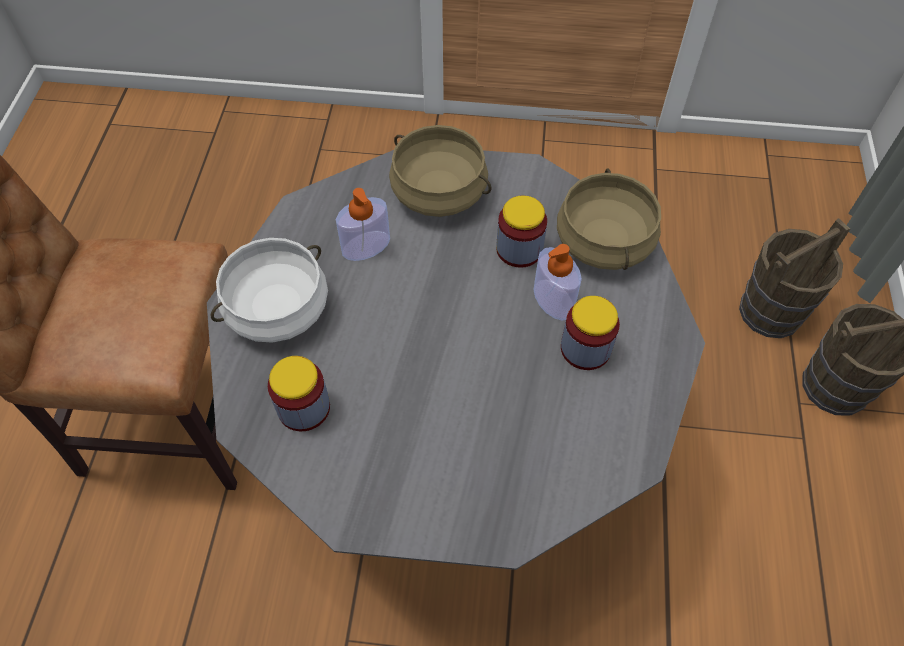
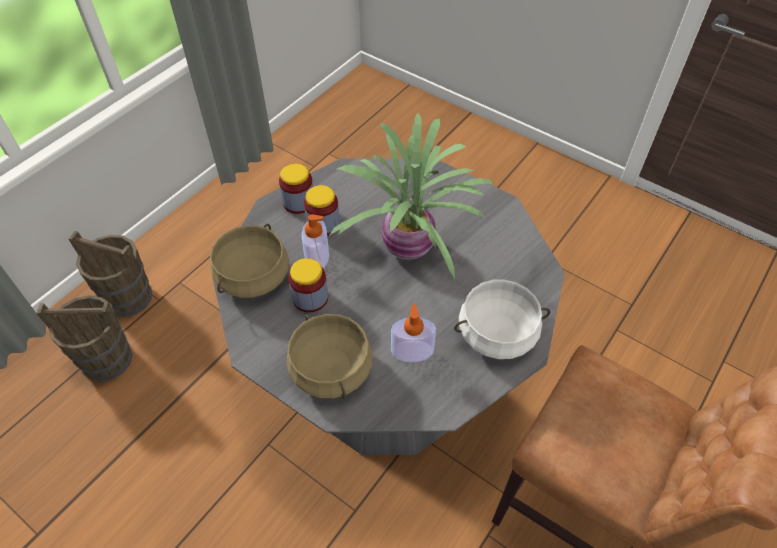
camera: 150 degrees left, 5 degrees down
jar [268,356,330,431] -> jar moved to [279,164,313,214]
none -> potted plant [330,113,497,279]

